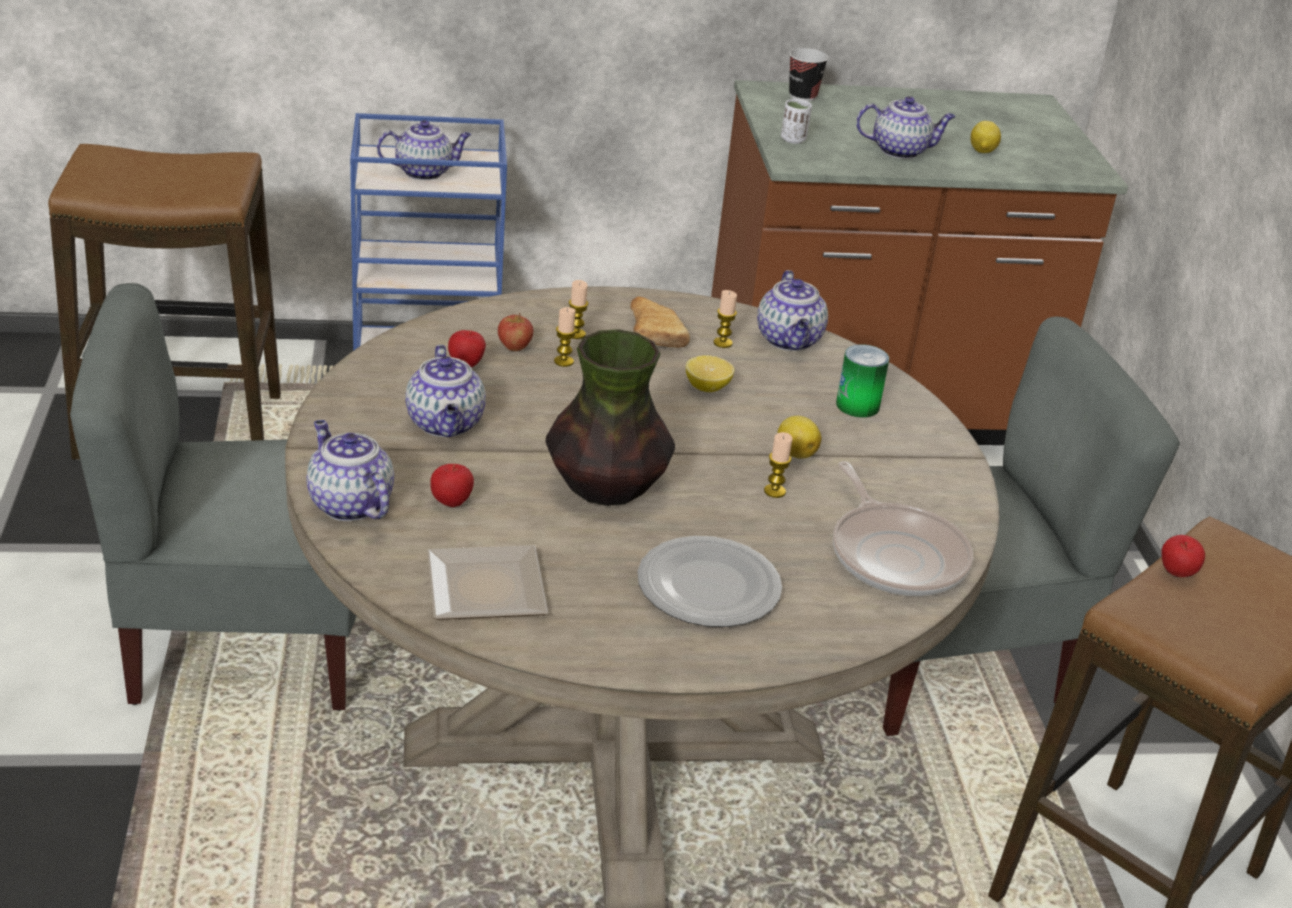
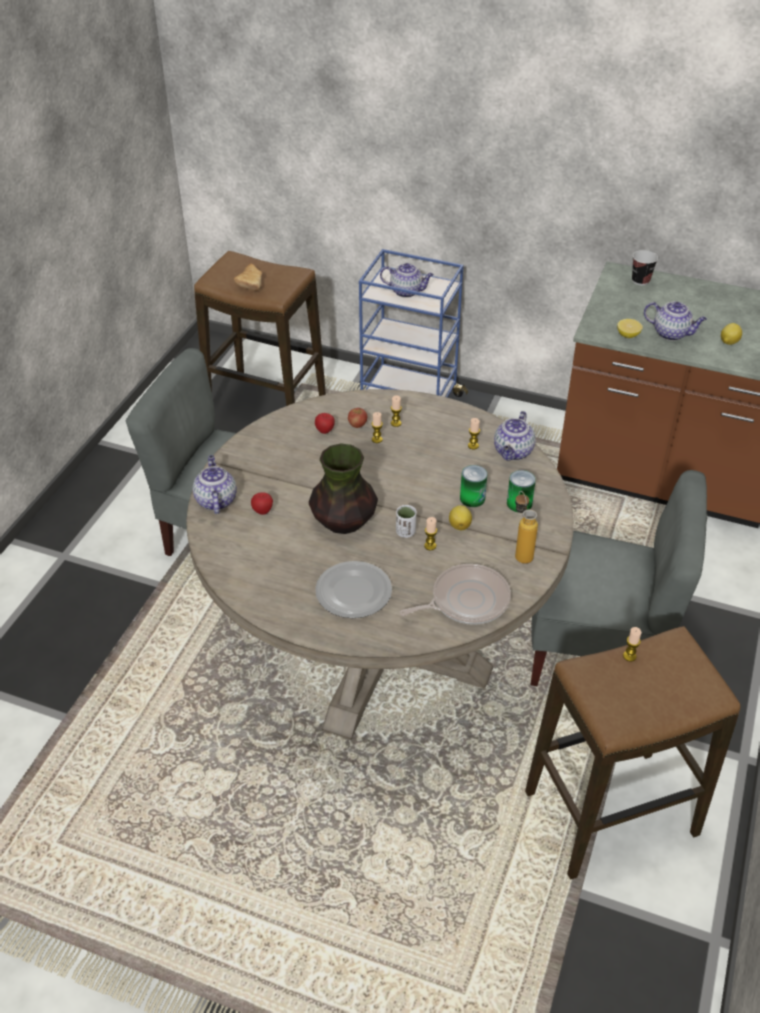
camera: 30 degrees right, 10 degrees up
teapot [405,345,486,437] -> none
plate [427,545,548,620] -> none
bread [630,296,690,348] -> bread moved to [234,263,262,291]
lemon [686,355,734,392] -> lemon moved to [617,319,643,338]
white cup [781,99,812,144] -> white cup moved to [396,505,417,538]
frying pan [833,461,973,596] -> frying pan turned 120 degrees counterclockwise [400,564,511,625]
apple [1161,535,1205,577] -> candle [623,627,641,662]
none -> can [460,465,487,507]
none -> bottle [515,491,538,564]

